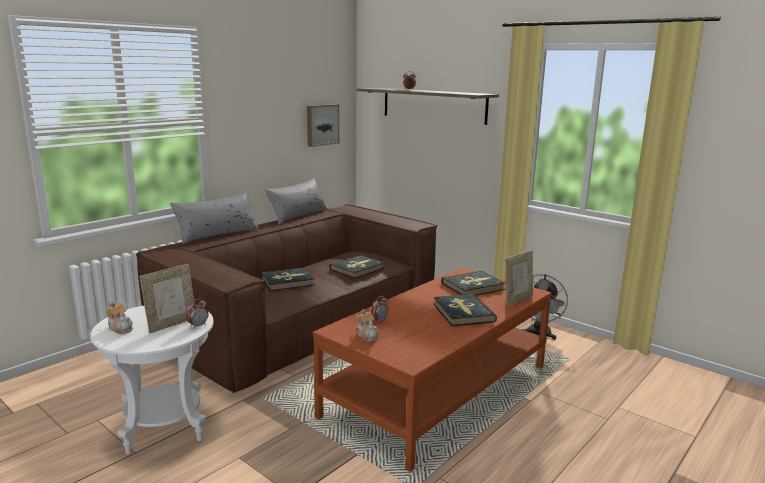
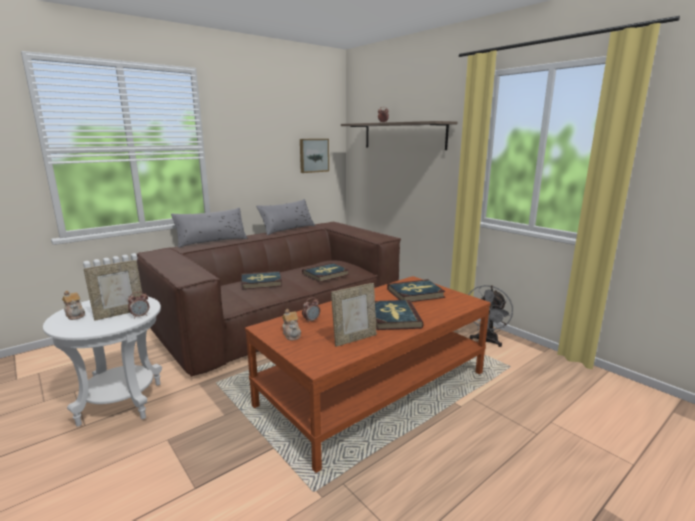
camera: 10 degrees right, 0 degrees up
picture frame [505,250,533,307] -> picture frame moved to [331,283,377,347]

